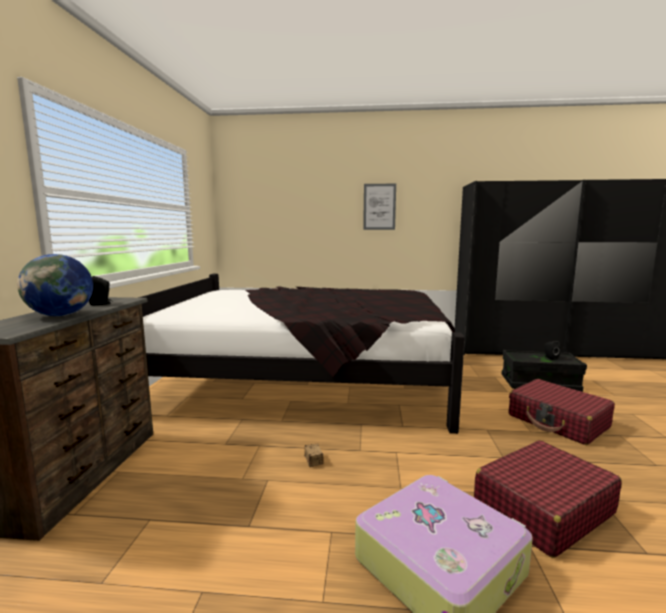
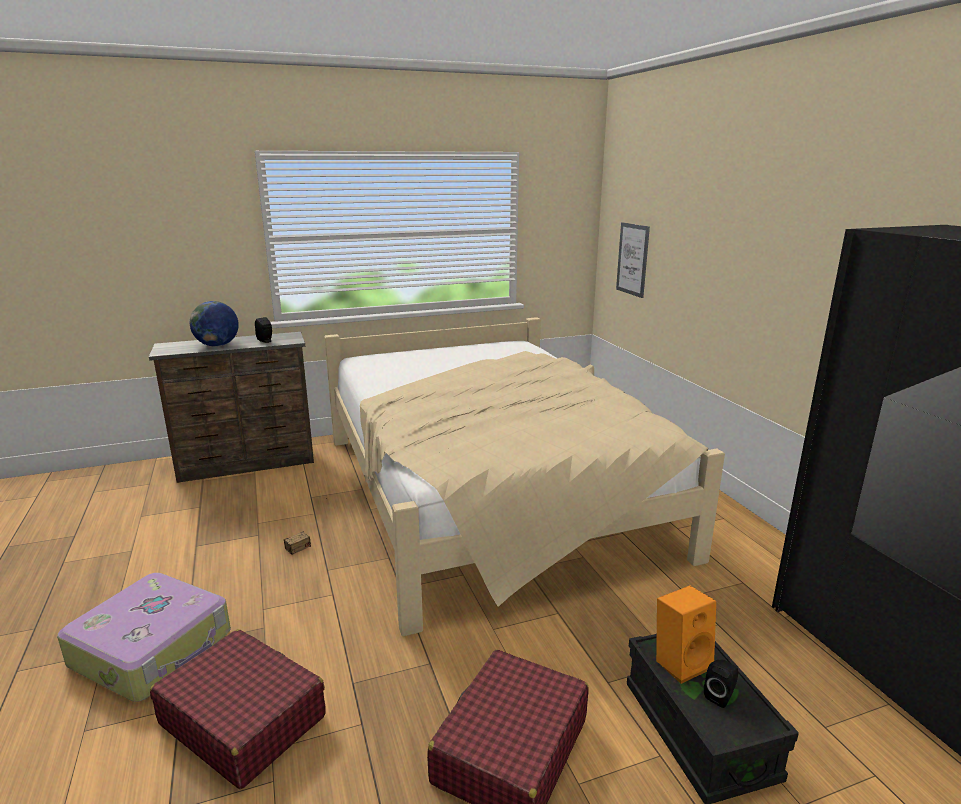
camera: 65 degrees right, 10 degrees up
black bed [126,274,465,434] -> beige bed [324,317,725,636]
picture [363,184,396,230] -> picture moved to [616,222,650,298]
none -> orange speaker [656,585,716,684]

